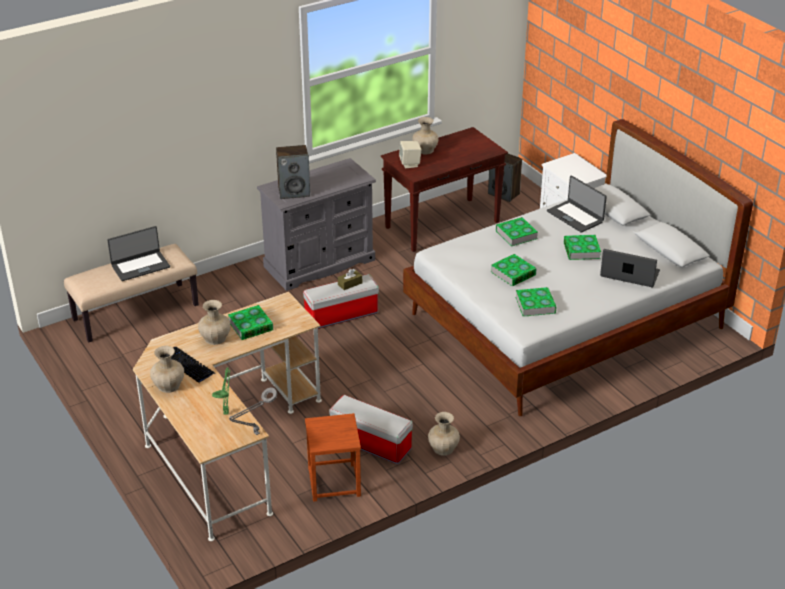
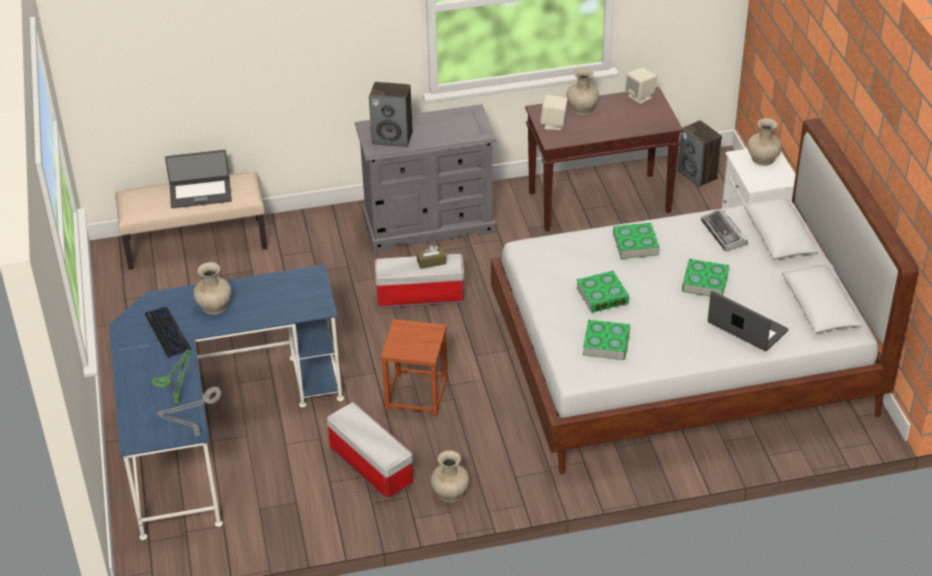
camera: 20 degrees right, 5 degrees up
beige desk [133,292,322,541] -> blue desk [109,265,344,540]
beige vase [150,346,184,393] -> beige vase moved to [748,118,782,166]
book [228,305,273,340] -> none
brown stool [305,413,361,502] -> brown stool moved to [380,319,448,416]
laptop [547,175,607,233] -> keyboard [701,209,748,252]
none -> beige speaker [625,68,657,104]

